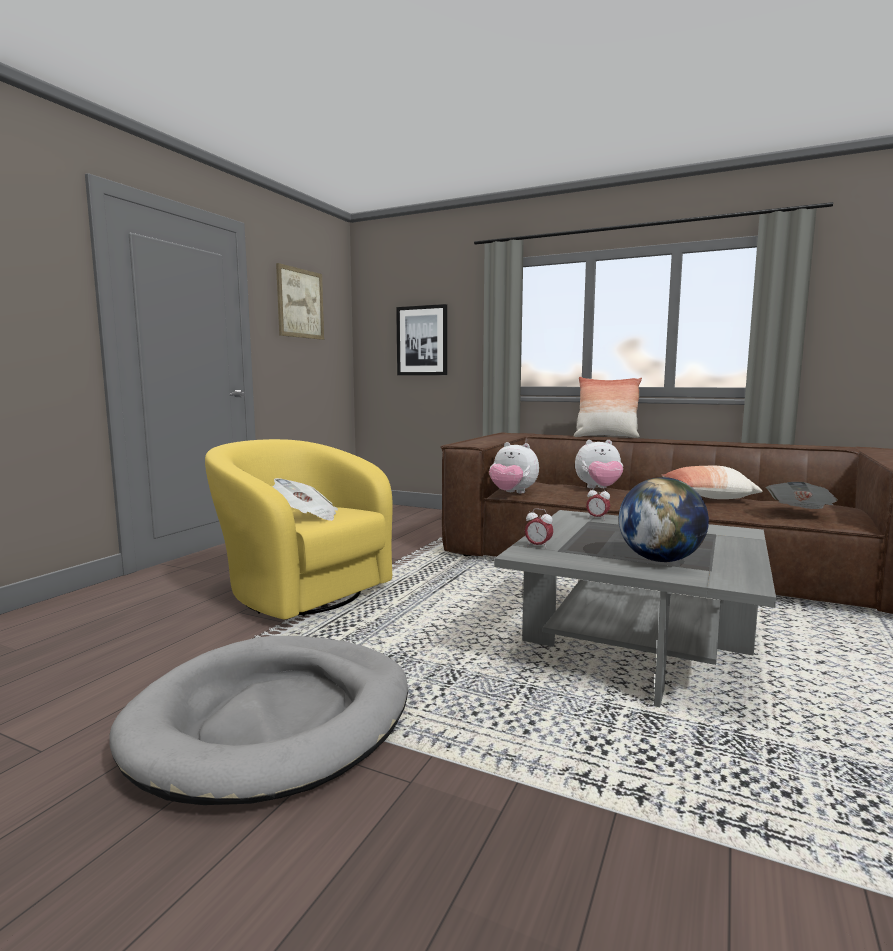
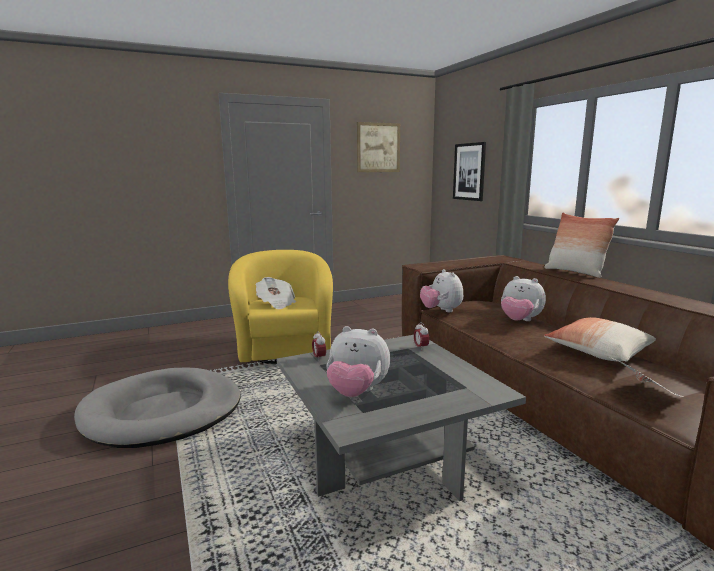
camera: 40 degrees right, 5 degrees up
globe [619,477,709,562] -> plush toy [327,326,390,397]

